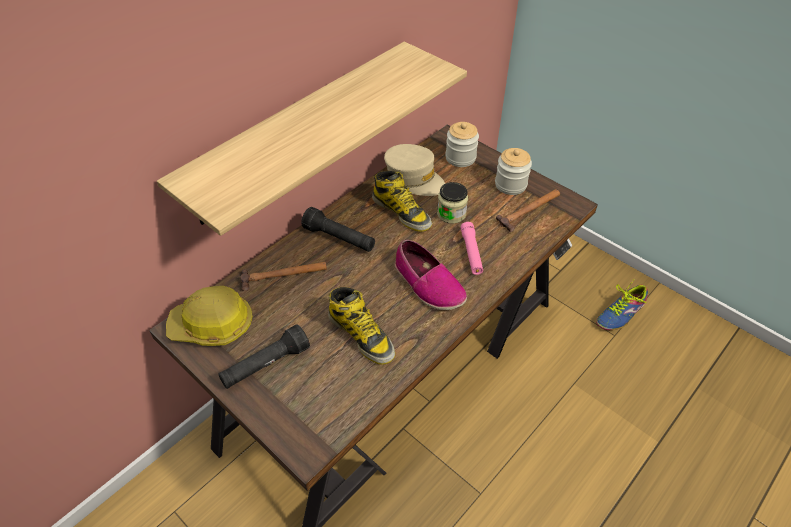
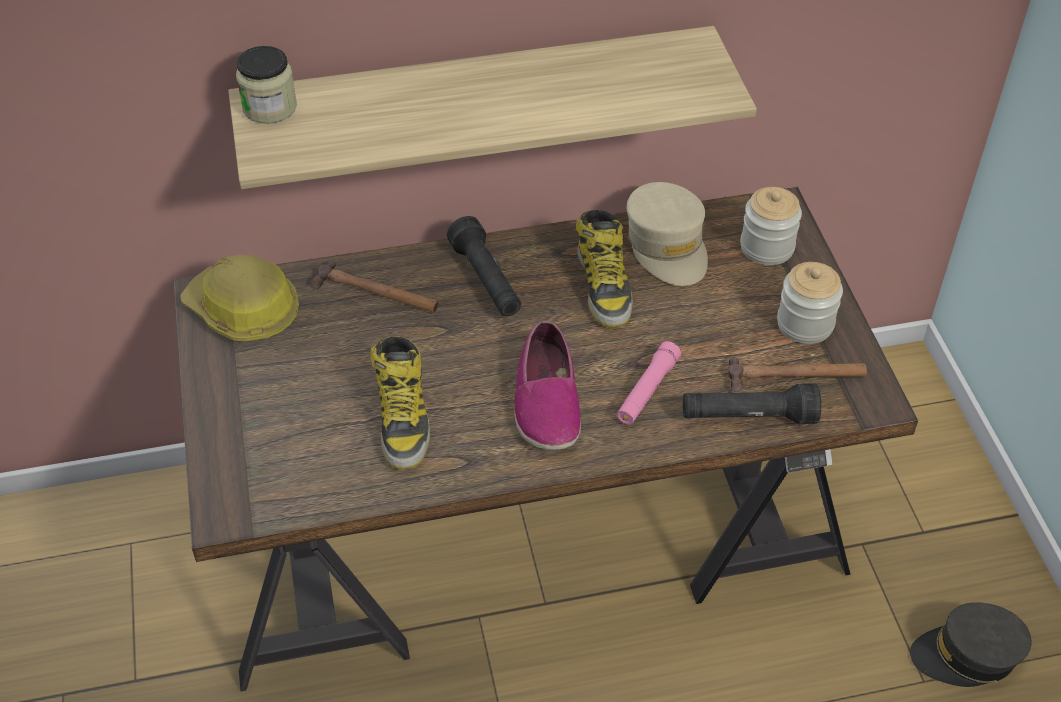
camera: 35 degrees right, 0 degrees up
black flashlight [218,324,310,389] -> black flashlight moved to [683,383,821,424]
jar [437,182,468,224] -> jar moved to [236,46,297,124]
shoe [596,280,648,330] -> grey cap [910,602,1032,687]

